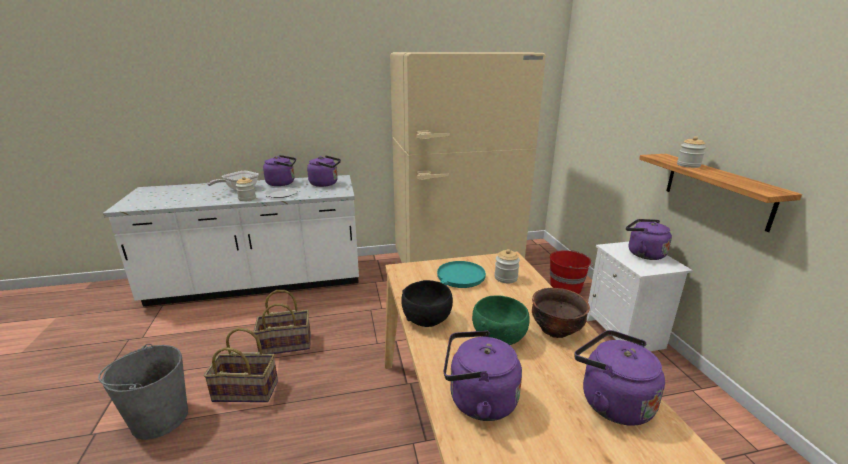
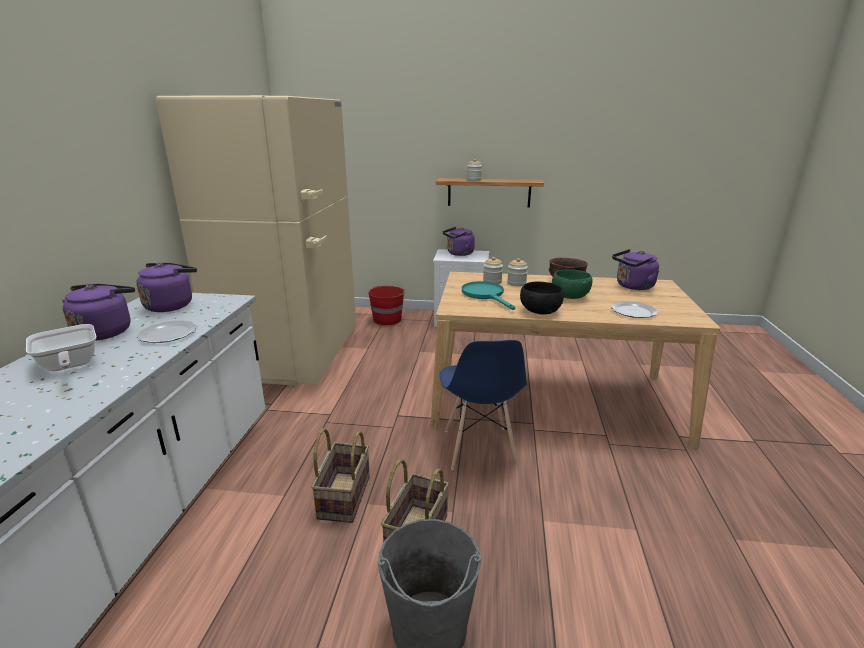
camera: 70 degrees left, 0 degrees up
jar [236,177,256,201] -> jar moved to [507,258,528,286]
purple kettle [444,331,522,421] -> plate [611,301,658,318]
none -> blue chair [439,340,527,470]

